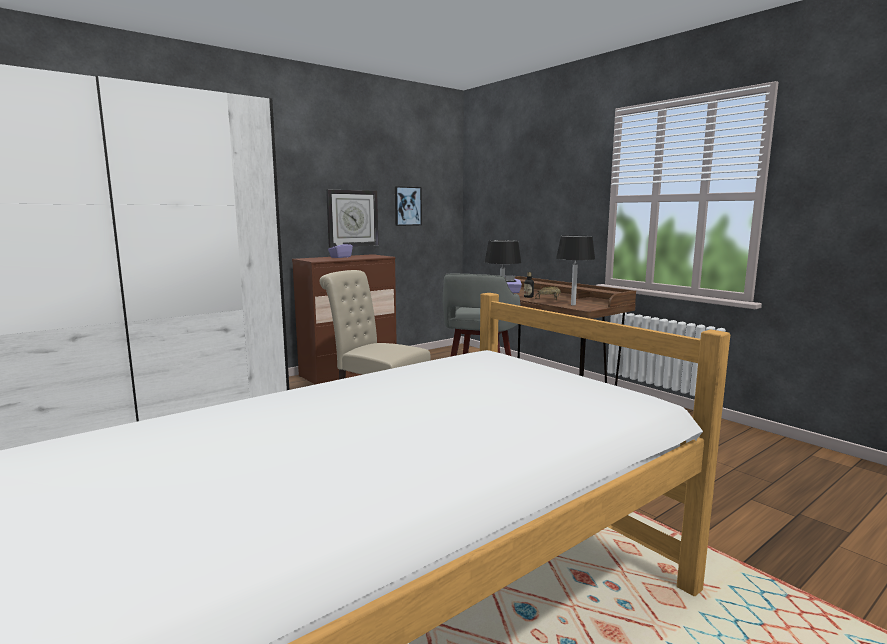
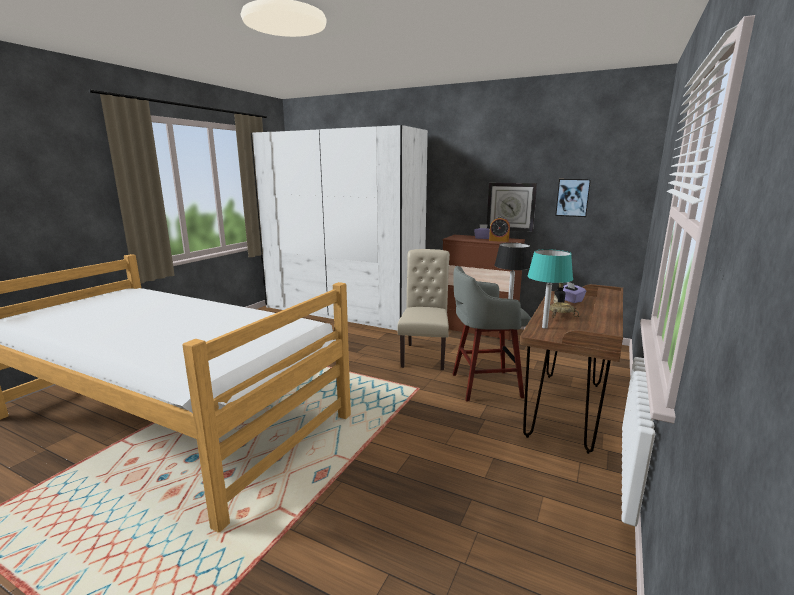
camera: 65 degrees right, 5 degrees up
black table lamp [556,236,595,306] -> turquoise table lamp [527,249,573,329]
none -> alarm clock [489,217,510,242]

